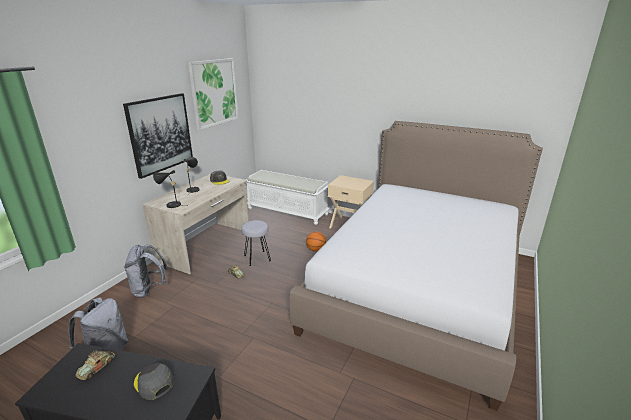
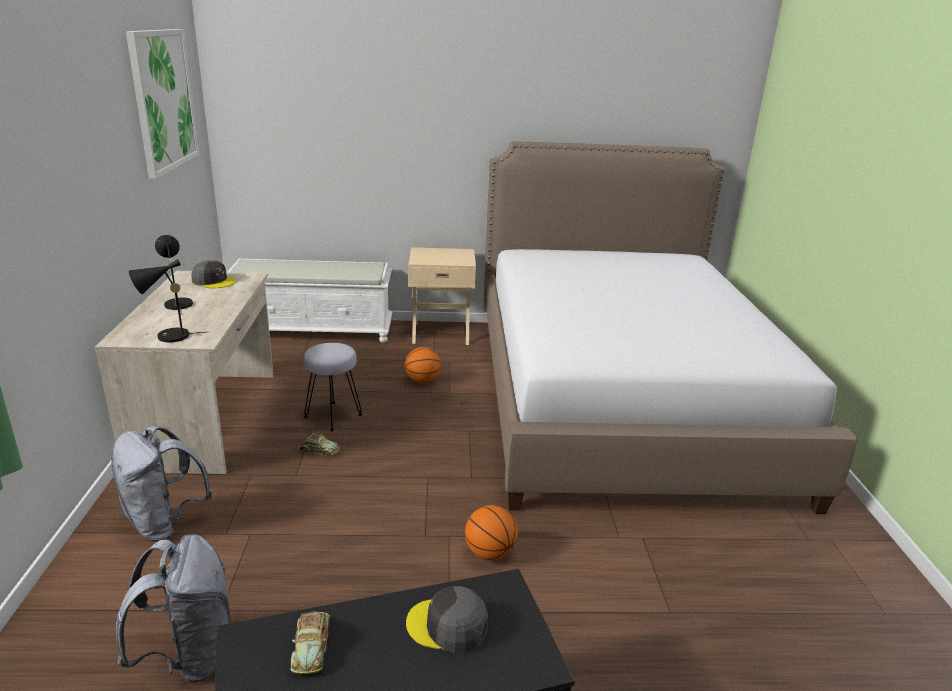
camera: 30 degrees left, 0 degrees up
picture [123,93,193,179] -> none
none -> basketball [465,505,518,560]

